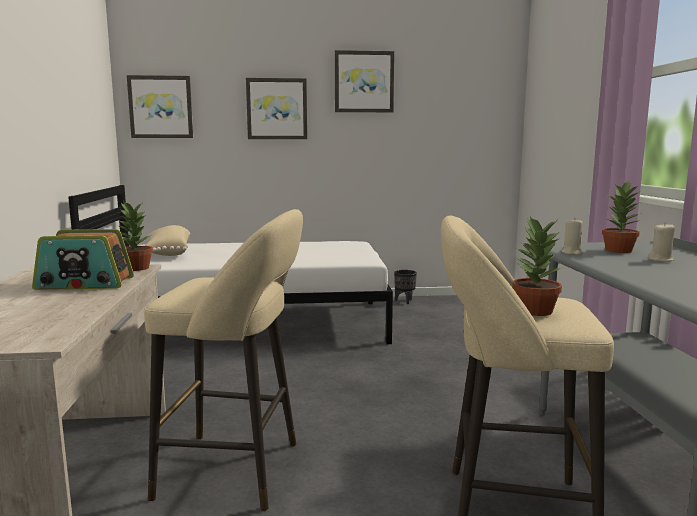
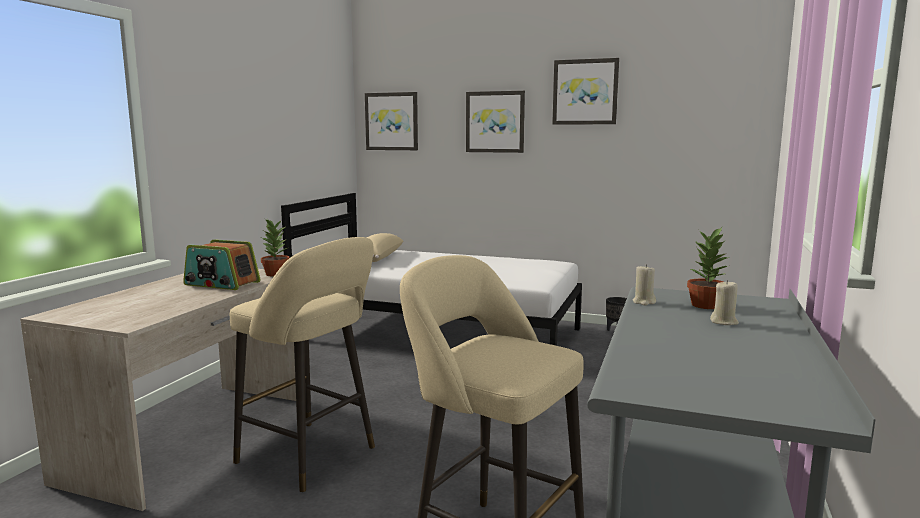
camera: 25 degrees right, 0 degrees up
potted plant [512,217,562,316] -> none

